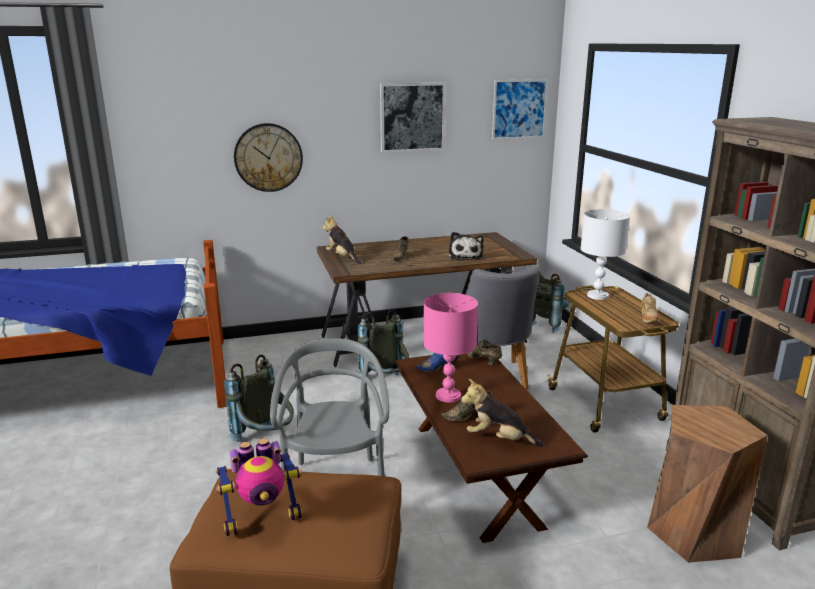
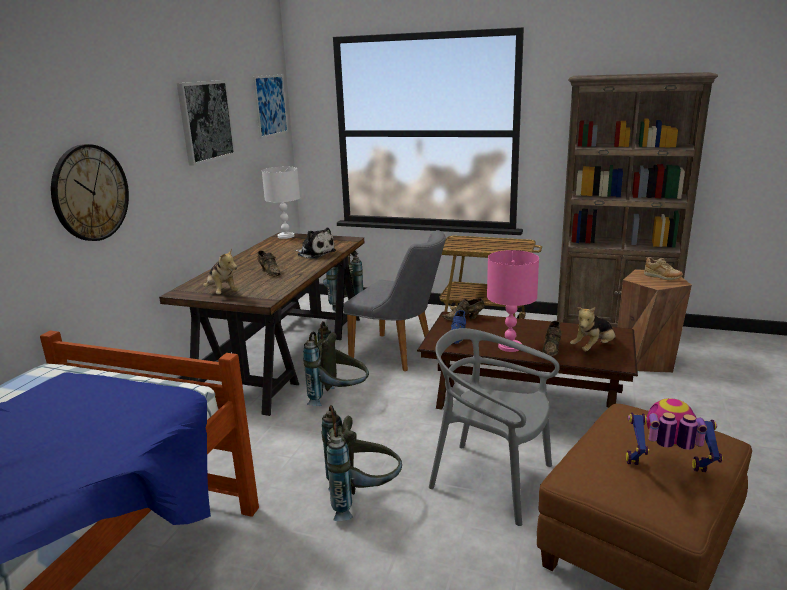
camera: 55 degrees left, 0 degrees up
toy robot [216,438,302,536] -> toy robot turned 90 degrees counterclockwise [626,398,723,472]
plush toy [323,216,361,264] -> plush toy turned 120 degrees counterclockwise [203,248,238,294]
white table lamp [580,209,630,300] -> white table lamp moved to [262,167,300,239]
beige shoe [642,293,659,323] -> beige shoe moved to [644,257,683,280]

